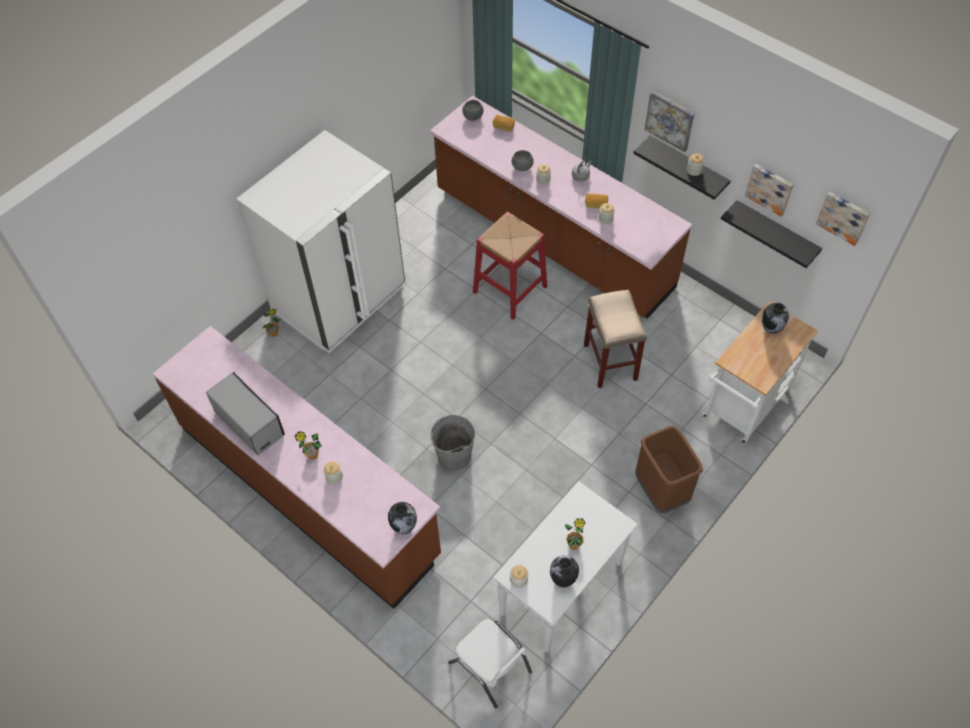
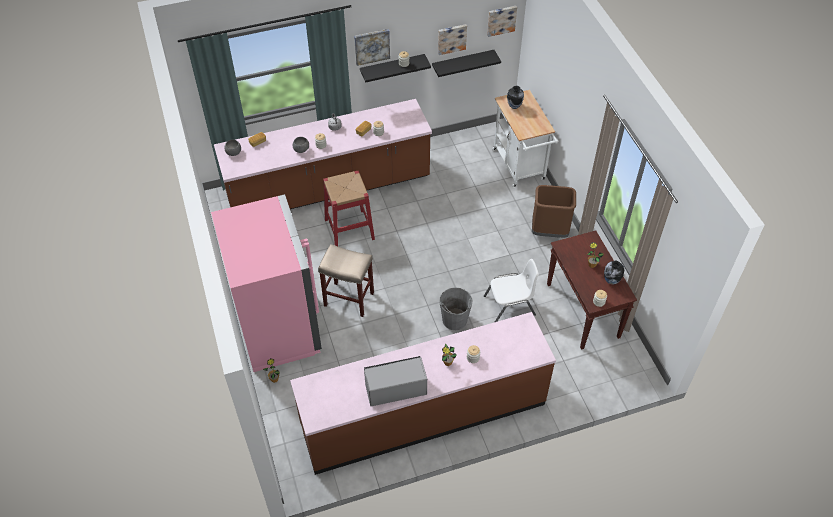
camera: 60 degrees left, 5 degrees down
white fridge [236,130,405,353] -> pink fridge [211,194,322,372]
vase [388,502,417,535] -> none
white chair [448,619,532,709] -> white chair moved to [484,259,539,322]
white console table [493,481,637,653] -> brown console table [547,231,637,350]
beige stool [584,290,647,388] -> beige stool moved to [318,244,374,317]

